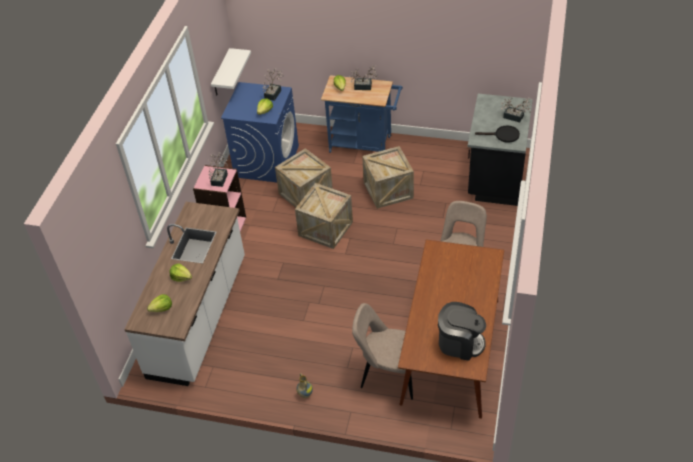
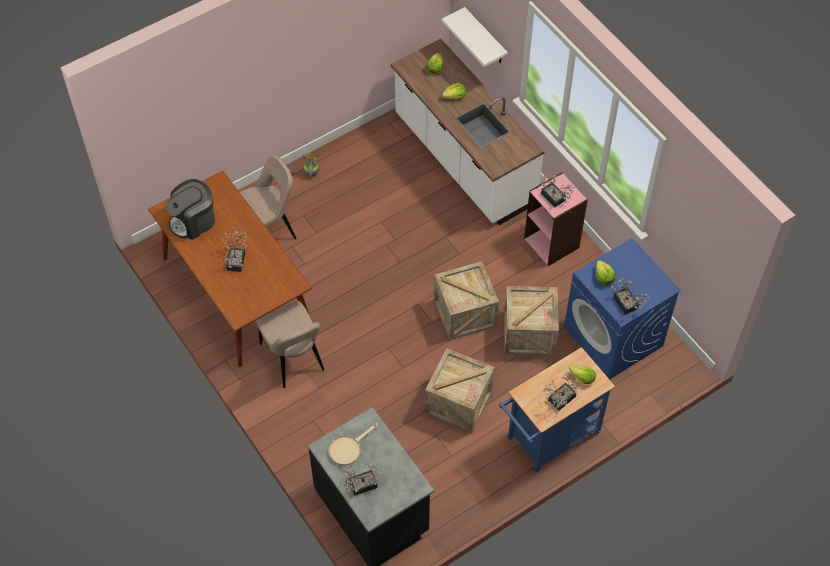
camera: 130 degrees right, 10 degrees up
white shelf [211,48,251,95] -> white shelf moved to [442,7,508,67]
black frying pan [475,125,520,143] -> beige frying pan [329,423,378,465]
none -> potted plant [222,231,247,272]

